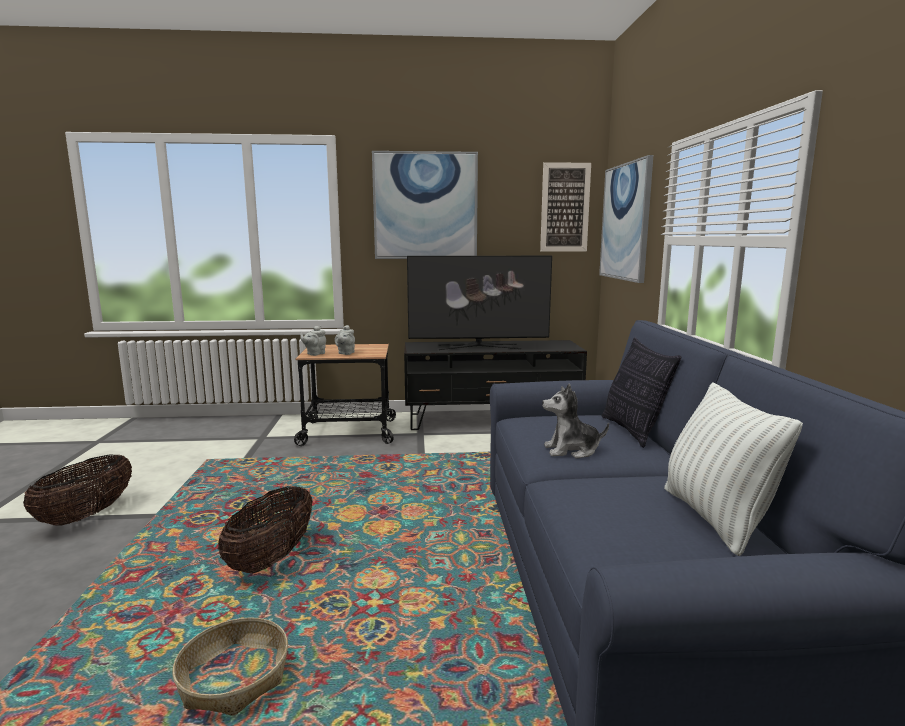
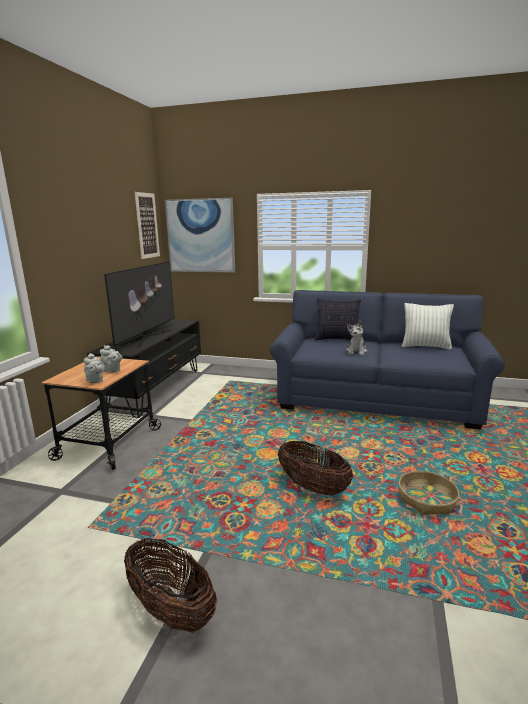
camera: 70 degrees left, 5 degrees up
picture [372,151,478,259] -> none

